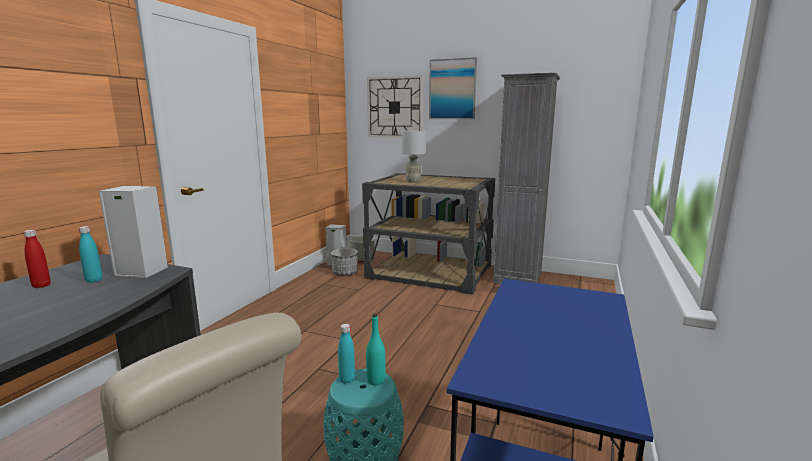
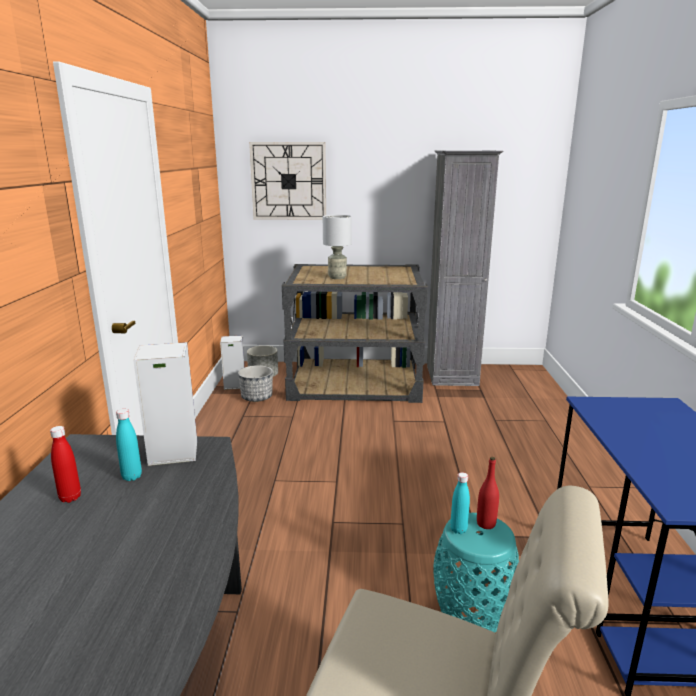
camera: 20 degrees left, 5 degrees up
turquoise bottle [366,314,385,385] -> red bottle [477,457,499,529]
picture [429,57,477,119] -> none

